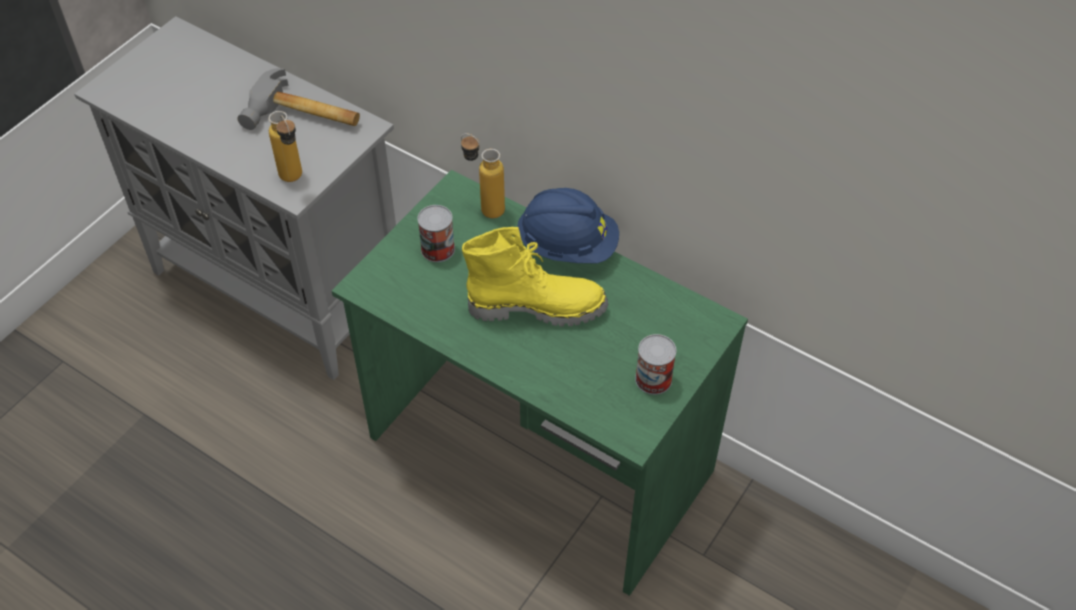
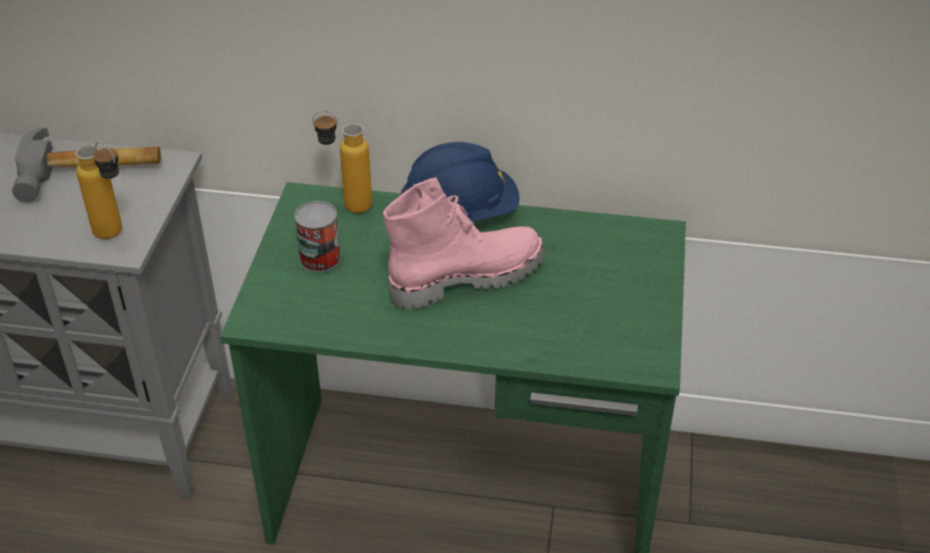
camera: 25 degrees left, 10 degrees down
yellow boot [462,227,608,326] -> pink boot [383,177,545,310]
can [635,334,676,395] -> none

